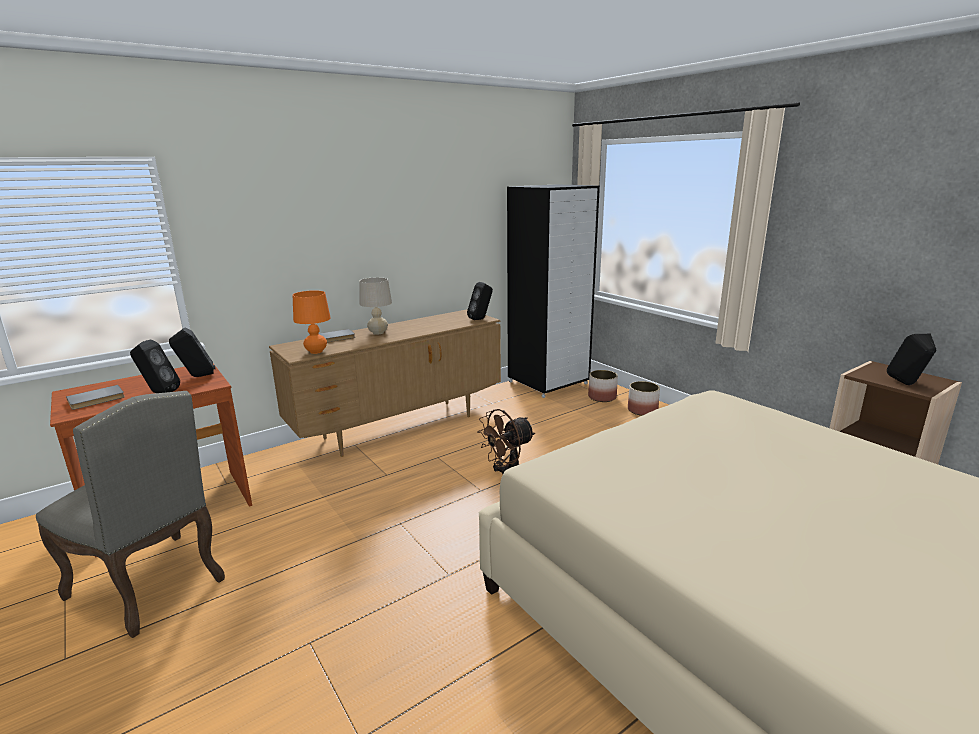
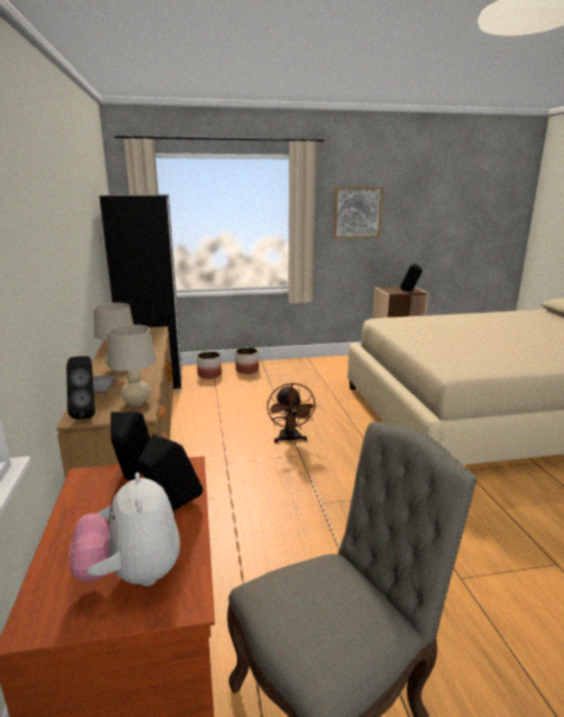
camera: 65 degrees left, 0 degrees up
grey book [66,385,125,410] -> plush toy [69,473,180,586]
orange table lamp [293,290,331,354] -> beige table lamp [107,325,156,406]
black speaker [467,282,493,320] -> black speaker moved to [66,356,95,419]
none -> picture [334,187,383,238]

